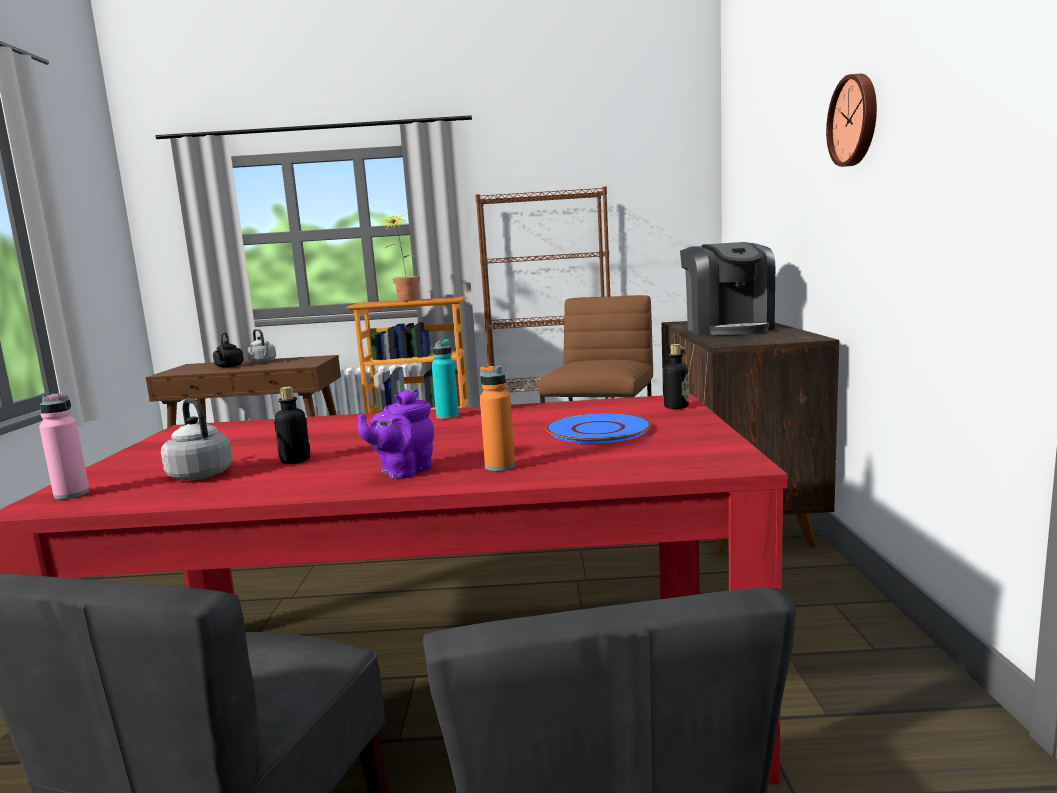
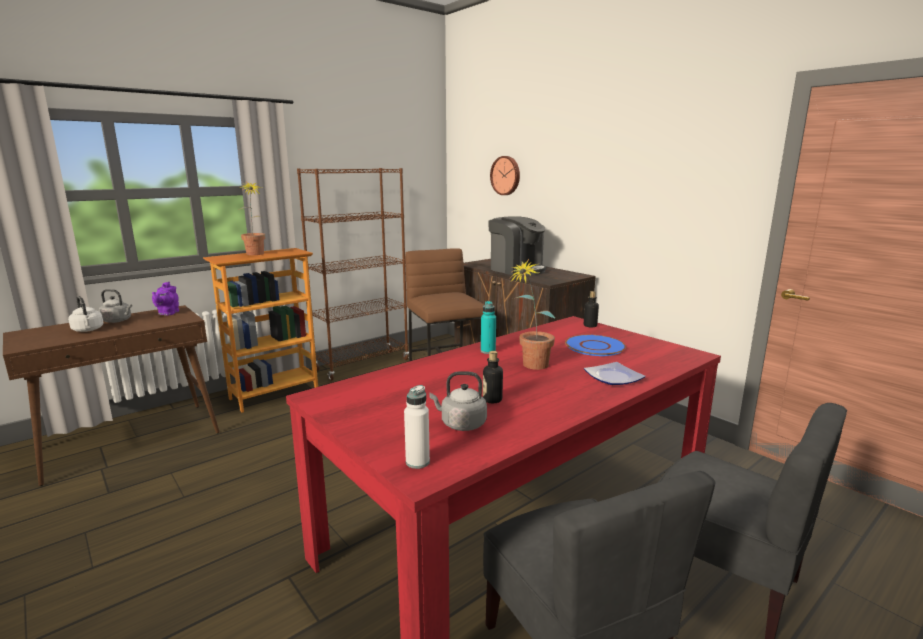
camera: 40 degrees left, 5 degrees up
pink bottle [39,392,90,499] -> white bottle [404,385,430,469]
black kettle [213,332,244,368] -> white kettle [68,296,104,332]
purple teapot [358,389,434,479] -> purple teapot moved to [152,282,179,316]
orange bottle [480,366,515,471] -> plate [584,362,646,385]
wall clock [826,74,877,167] -> wall clock moved to [490,156,520,195]
none -> potted plant [511,259,555,370]

